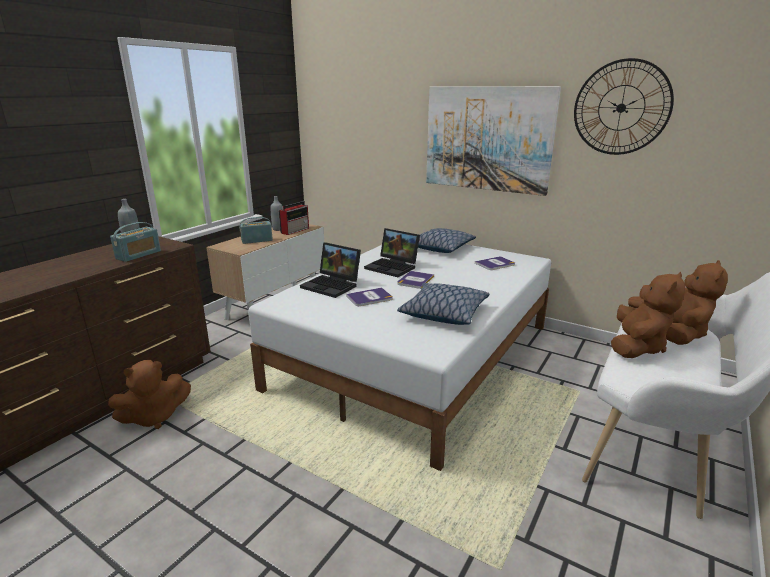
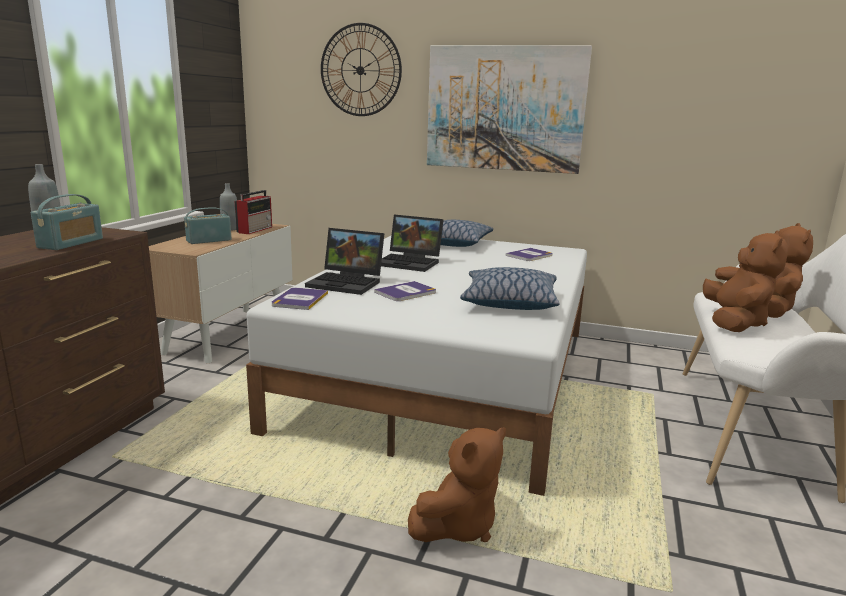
camera: 15 degrees left, 5 degrees down
brown plush toy [108,360,191,429] -> brown plush toy moved to [408,427,506,542]
book [398,271,434,289] -> book moved to [272,288,328,310]
wall clock [574,58,674,155] -> wall clock moved to [321,23,402,116]

